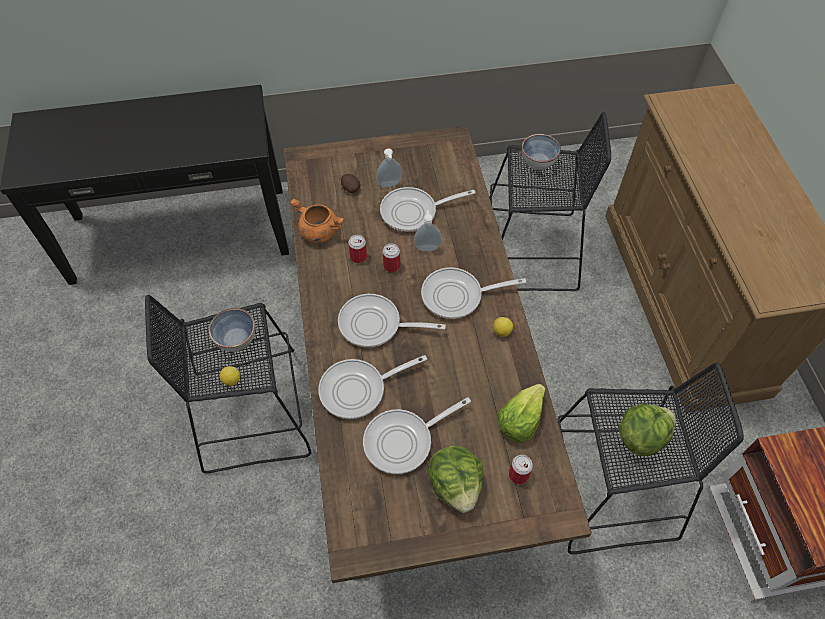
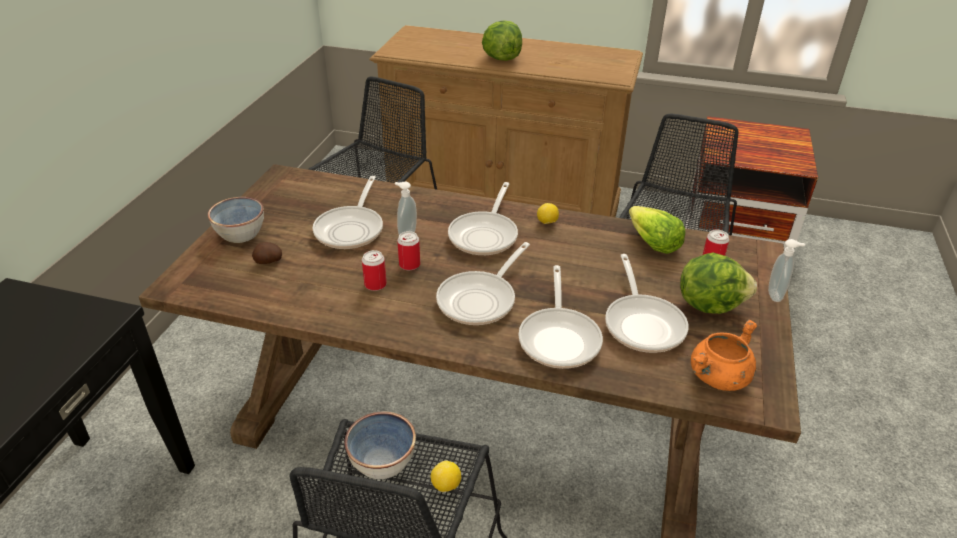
camera: 65 degrees left, 20 degrees down
orange cooking pot [290,199,344,243] -> orange cooking pot moved to [691,319,758,391]
soap dispenser [377,149,402,187] -> soap dispenser moved to [768,239,805,302]
bowl [522,134,561,170] -> bowl moved to [208,197,264,243]
lettuce [619,404,676,456] -> lettuce moved to [482,20,522,61]

